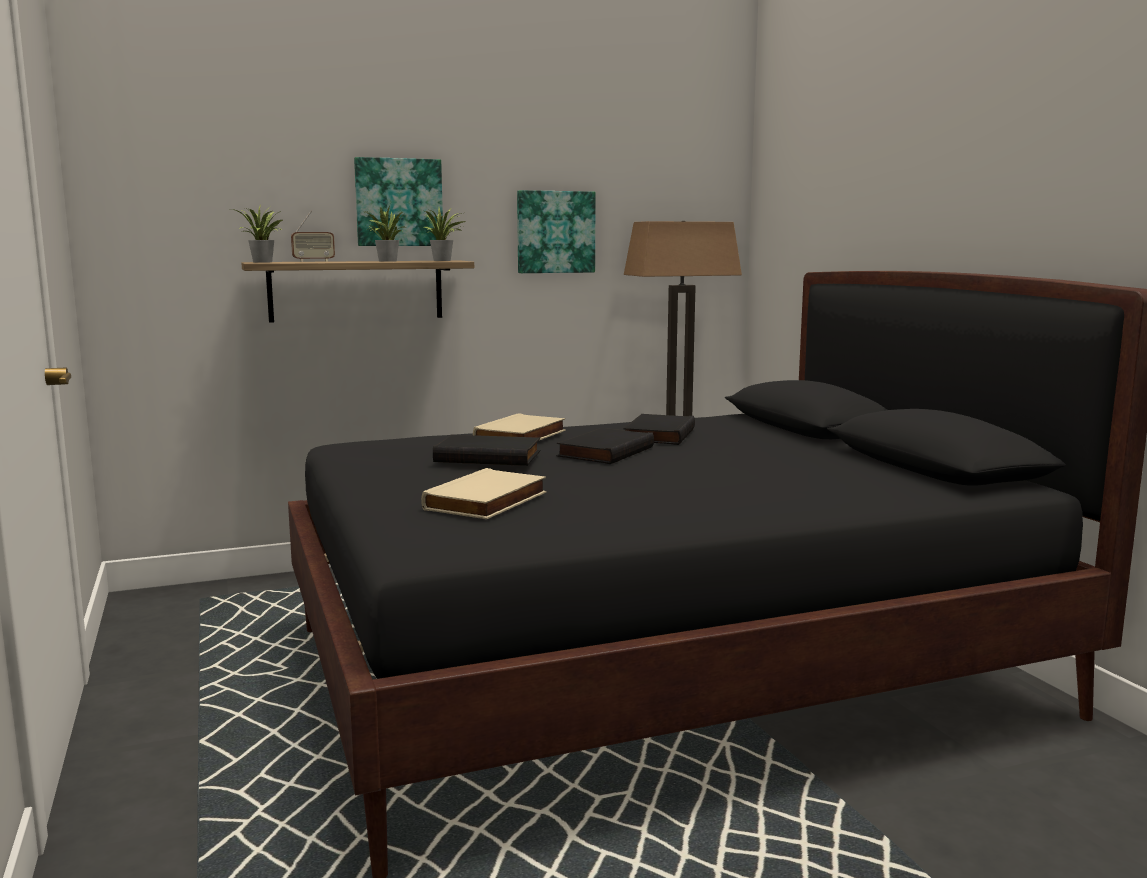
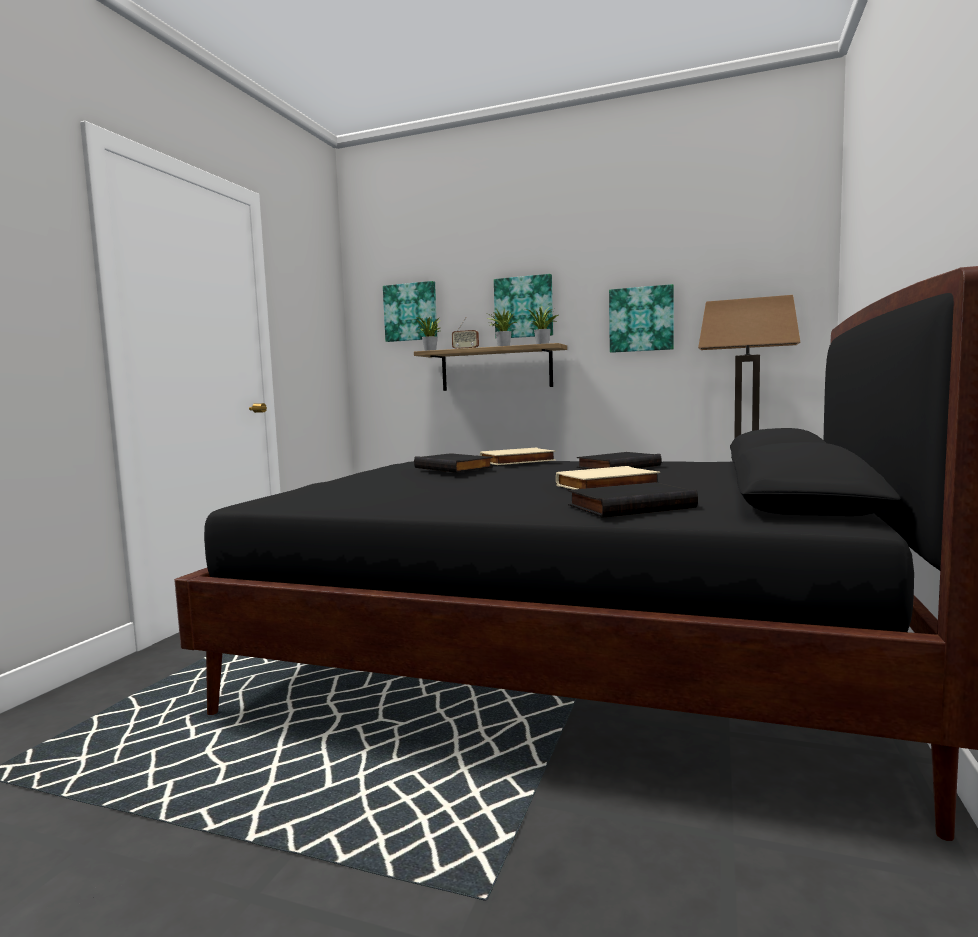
camera: 40 degrees right, 5 degrees down
beige book [421,468,546,519] -> beige book moved to [556,466,660,490]
black book [557,428,654,464] -> black book moved to [568,482,698,518]
none -> picture [383,281,437,342]

